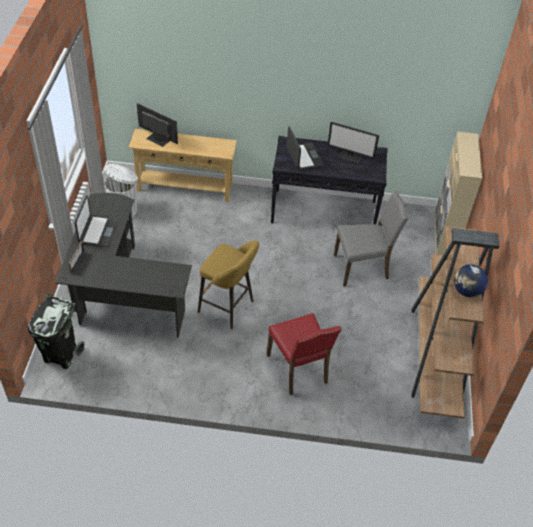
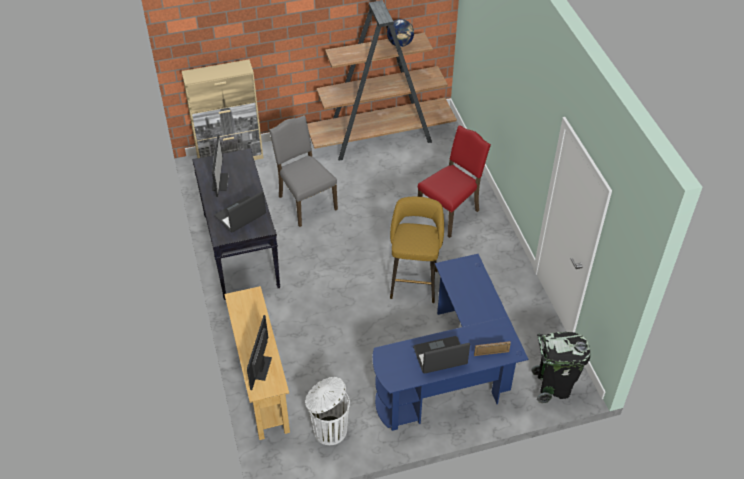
camera: 110 degrees left, 0 degrees up
black desk [55,193,192,338] -> blue desk [373,254,528,431]

